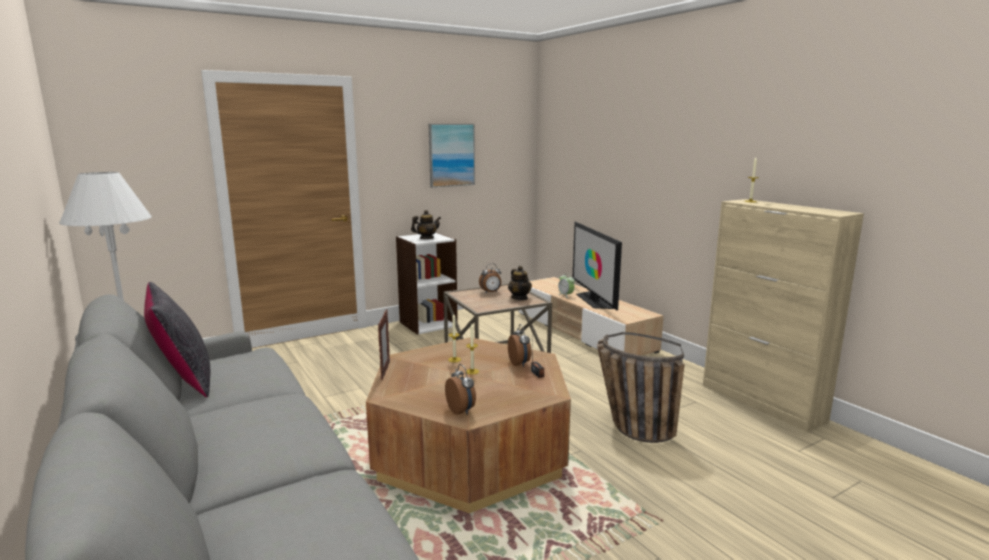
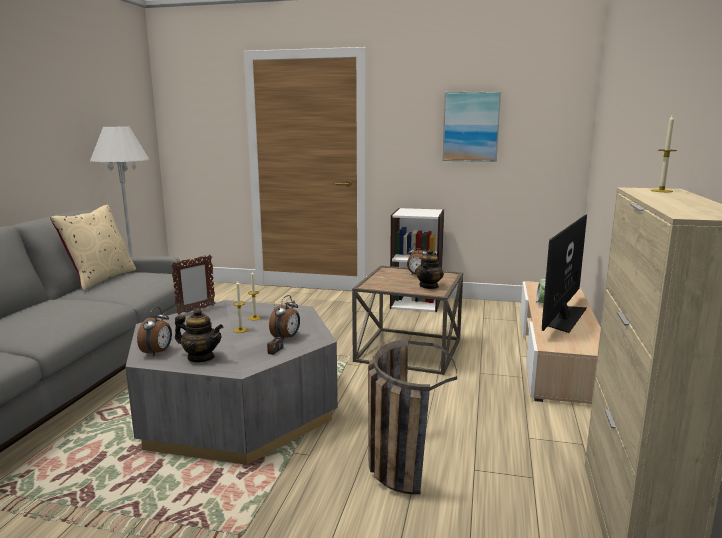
camera: 45 degrees right, 0 degrees up
black pillow [144,282,210,397] -> beige pillow [50,205,136,291]
brown coffee table [366,338,571,513] -> grey coffee table [125,300,338,465]
teapot [411,210,441,239] -> teapot moved to [175,308,223,362]

